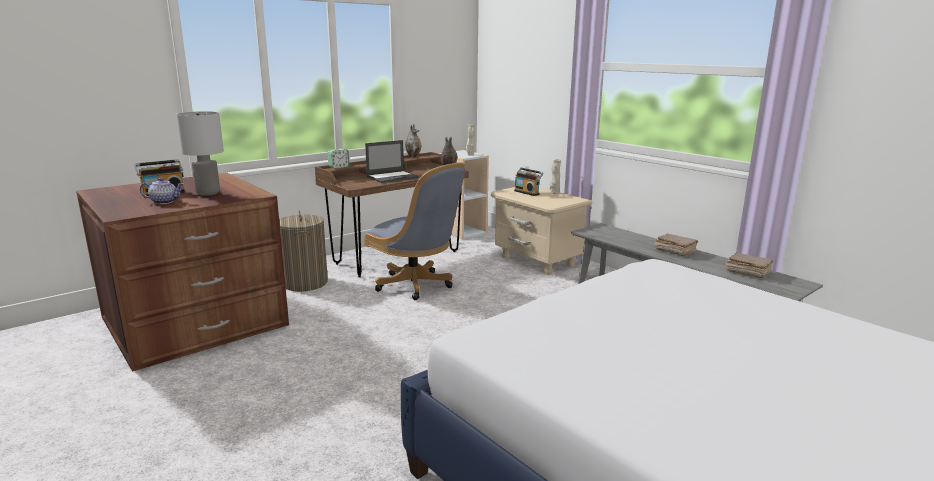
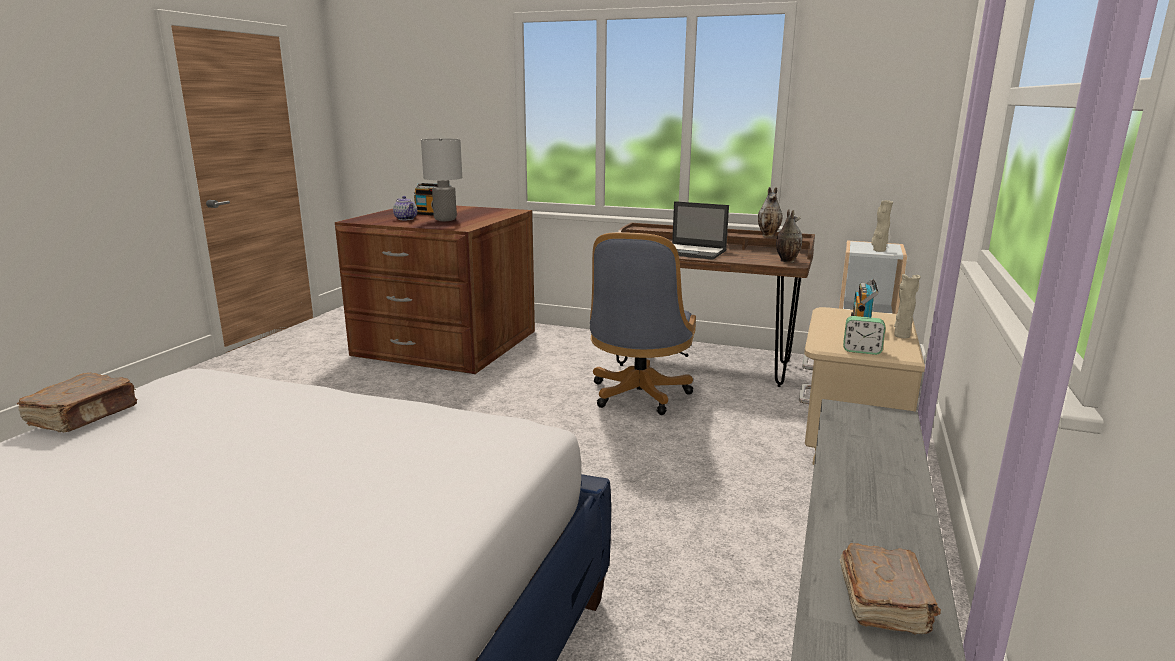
camera: 60 degrees right, 0 degrees up
laundry basket [279,210,328,292] -> none
alarm clock [327,149,350,169] -> alarm clock moved to [843,316,885,355]
brown book [655,233,698,256] -> brown book moved to [17,373,137,432]

